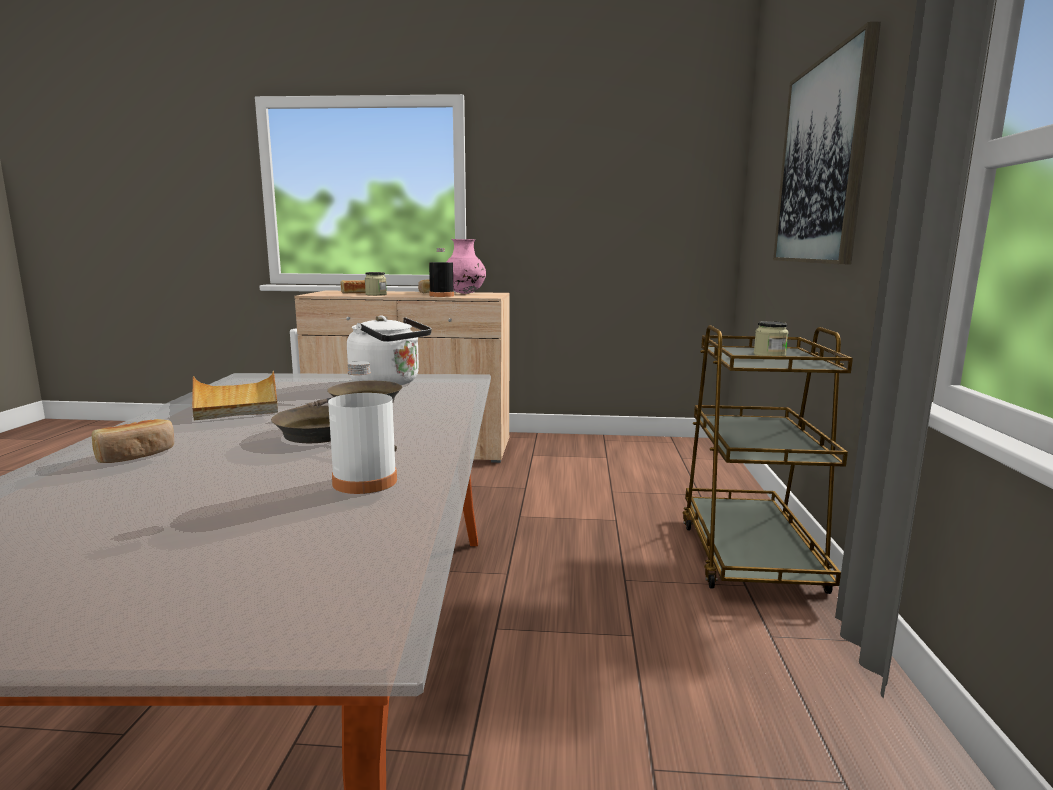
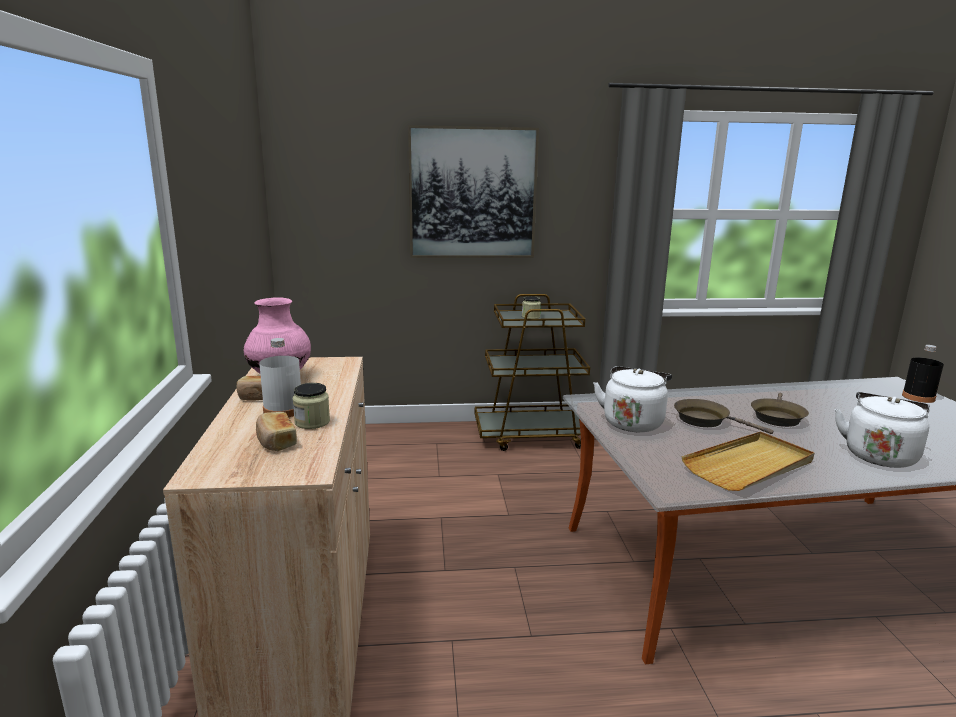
camera: 100 degrees left, 5 degrees up
bread [92,419,174,463] -> white kettle [835,392,930,468]
white bottle [328,361,397,494] -> white bottle moved to [259,338,301,417]
black bottle [429,248,454,297] -> black bottle moved to [902,345,944,403]

